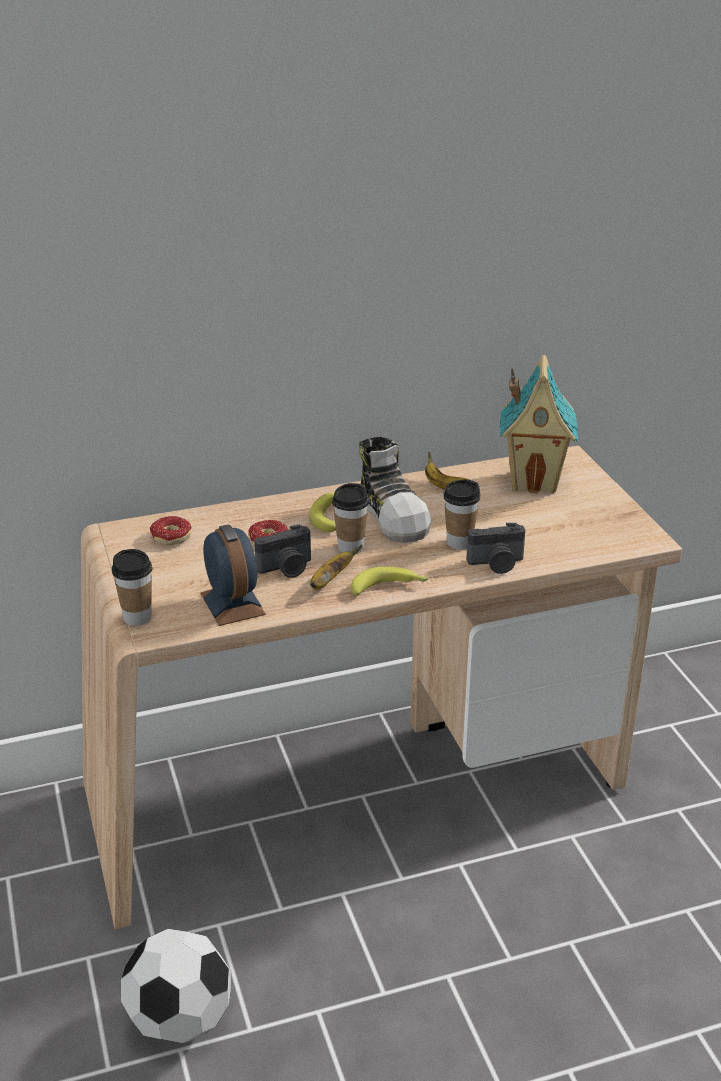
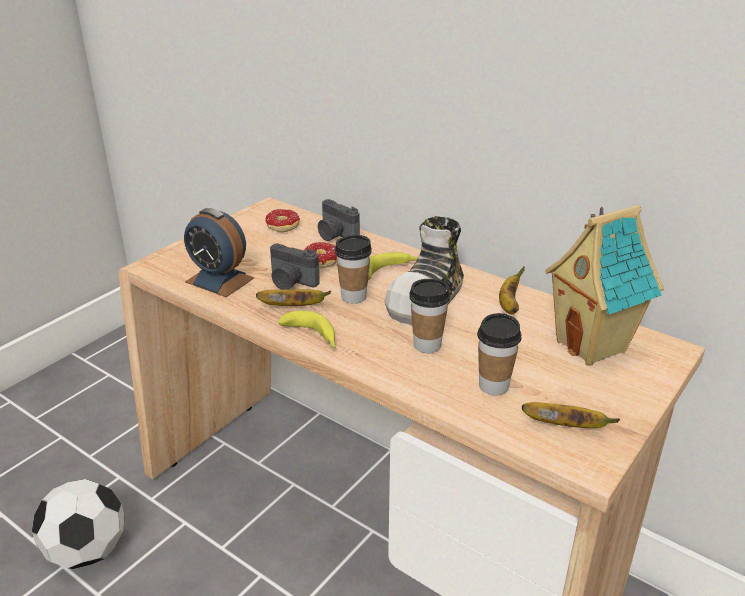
camera: 55 degrees right, 0 degrees up
cup [112,549,152,626] -> cup moved to [477,313,521,396]
alarm clock [200,524,266,626] -> alarm clock turned 90 degrees clockwise [184,208,254,297]
camera [467,523,525,574] -> camera moved to [318,199,360,241]
none -> banana [522,402,620,428]

